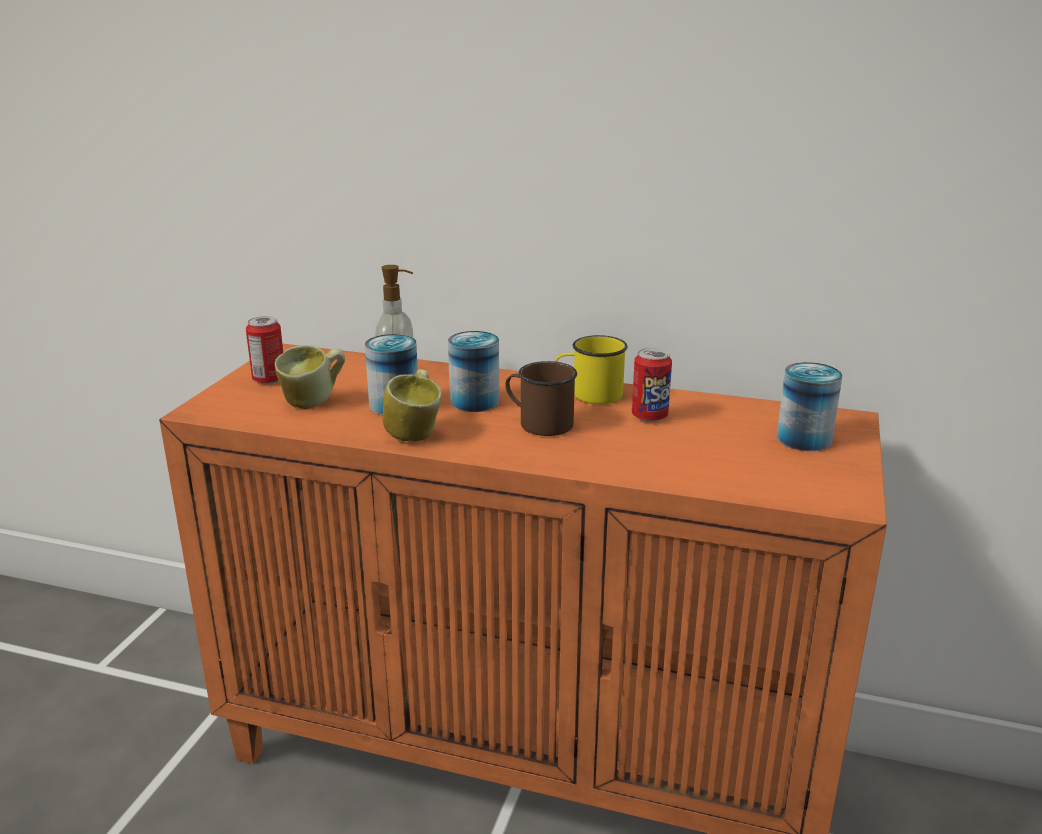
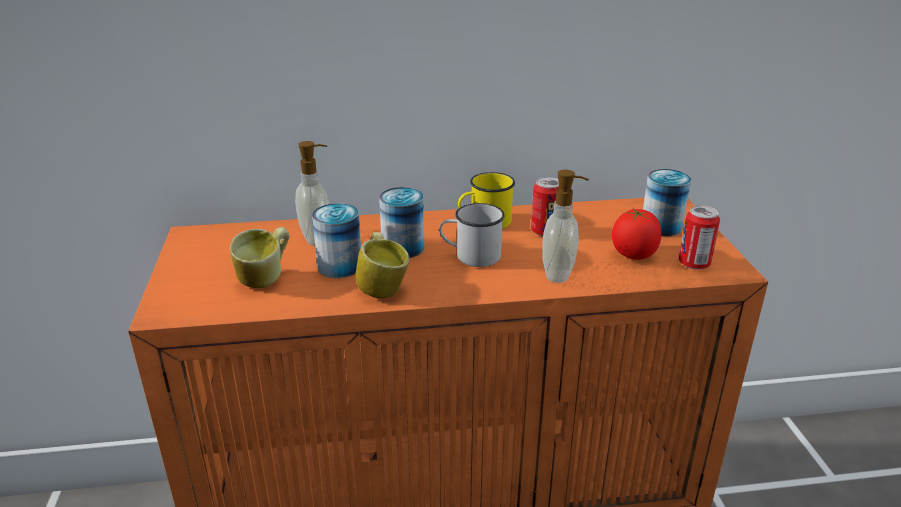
camera: 25 degrees left, 5 degrees up
can [246,316,283,384] -> can moved to [679,205,720,270]
brown mug [505,361,577,436] -> white mug [439,203,505,267]
none -> soap dispenser [542,170,589,283]
none -> tomato [612,207,662,260]

